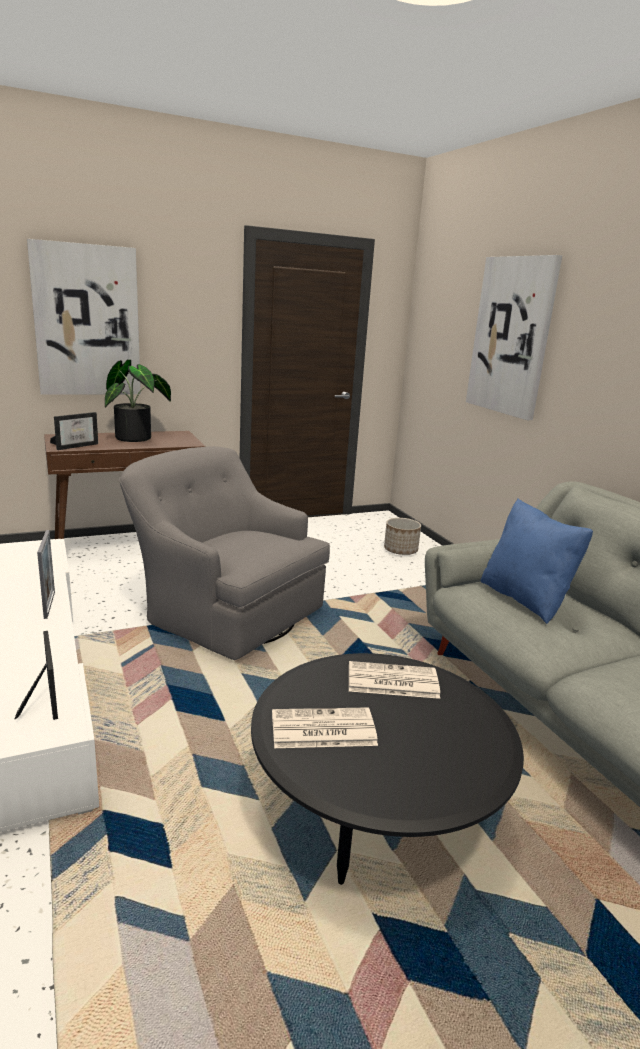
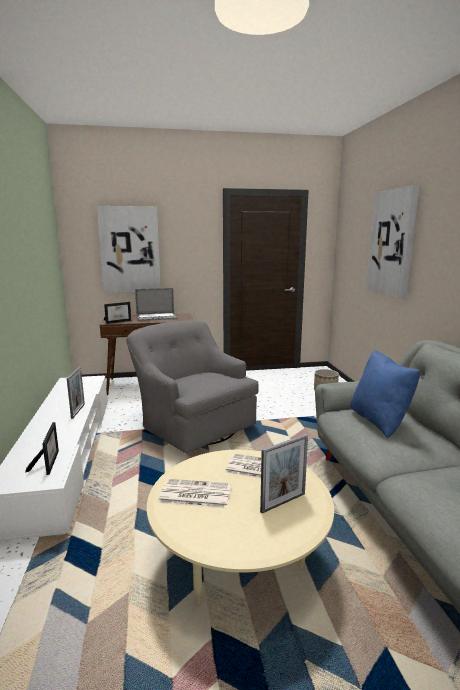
camera: 15 degrees right, 5 degrees down
potted plant [105,360,171,442] -> laptop [135,288,178,321]
black coffee table [251,653,524,885] -> beige coffee table [147,450,334,604]
none -> picture frame [260,434,308,513]

